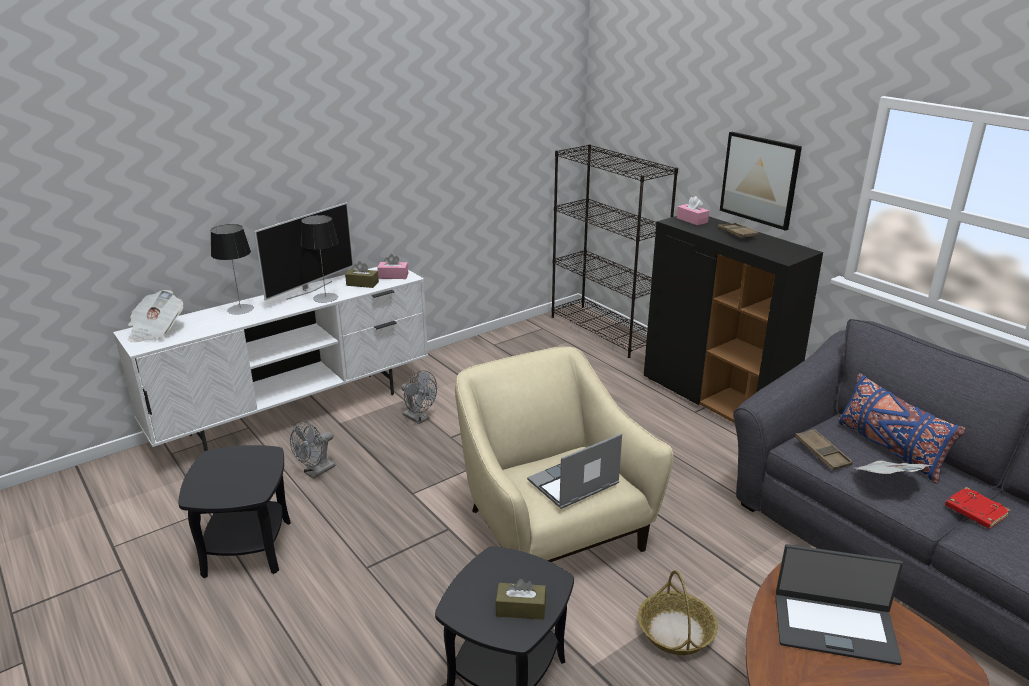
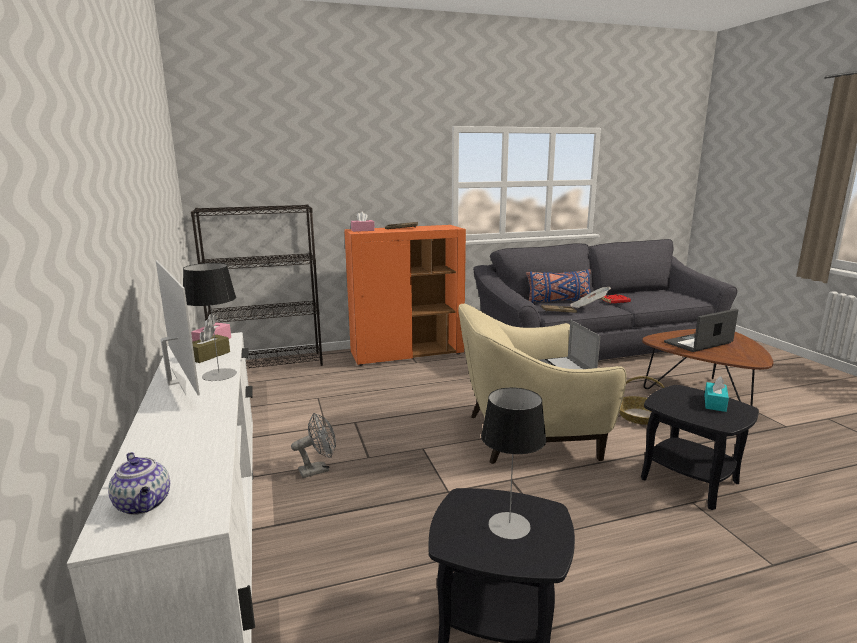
camera: 70 degrees left, 10 degrees down
newspaper [128,290,183,342] -> teapot [108,452,170,515]
table lamp [210,224,254,314] -> table lamp moved to [481,388,546,539]
grey fan [290,420,335,479] -> none
brown tissue box [496,579,546,620] -> turquoise tissue box [705,376,729,412]
black cabinet [644,216,823,423] -> orange cabinet [344,225,466,366]
picture [720,132,802,231] -> none
laptop [776,544,903,665] -> laptop turned 150 degrees counterclockwise [664,309,738,352]

